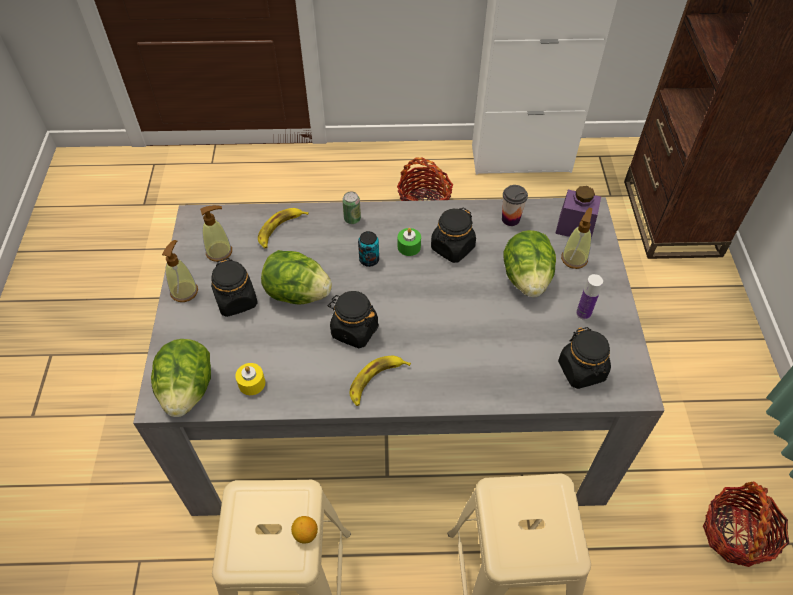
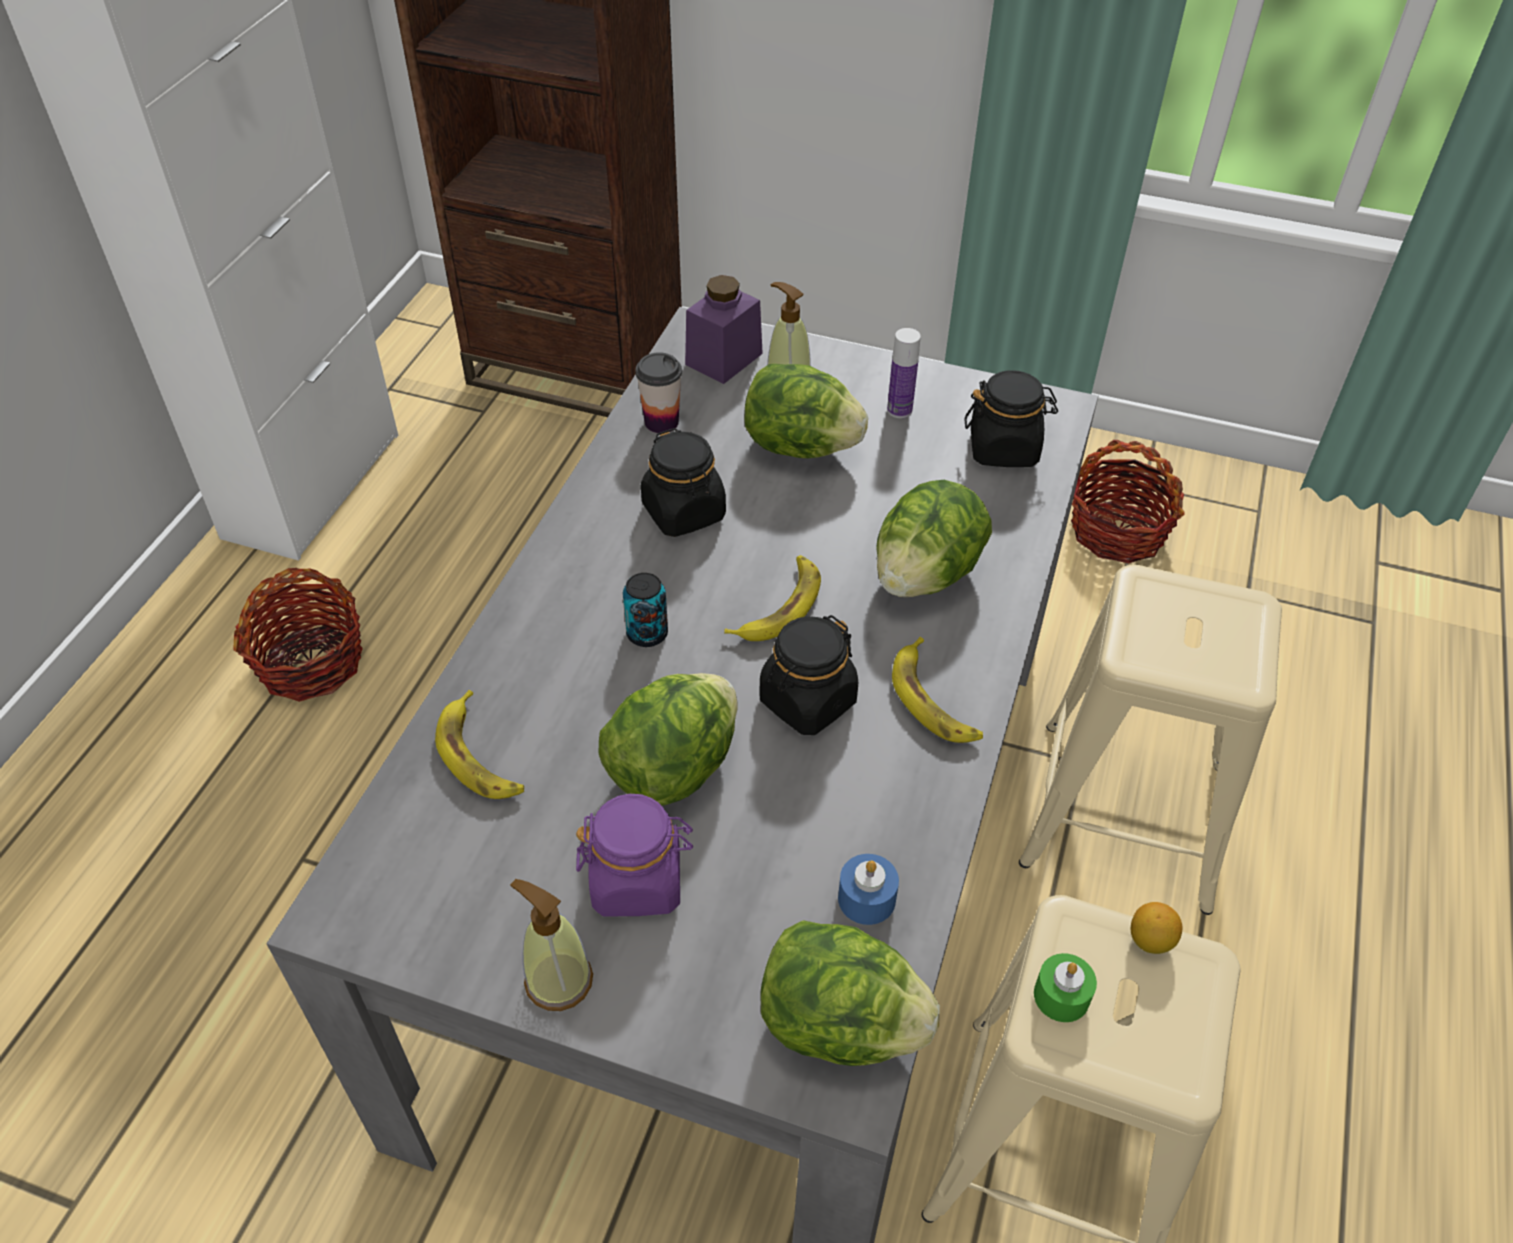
camera: 70 degrees left, 5 degrees down
soap dispenser [200,205,232,262] -> none
black jar [211,258,258,317] -> purple jar [576,794,693,917]
yellow candle [235,363,265,395] -> blue candle [838,854,899,925]
can [342,191,361,224] -> none
green candle [398,228,421,256] -> green candle moved to [1034,953,1097,1022]
none -> banana [724,555,821,641]
none -> lettuce [876,480,992,597]

